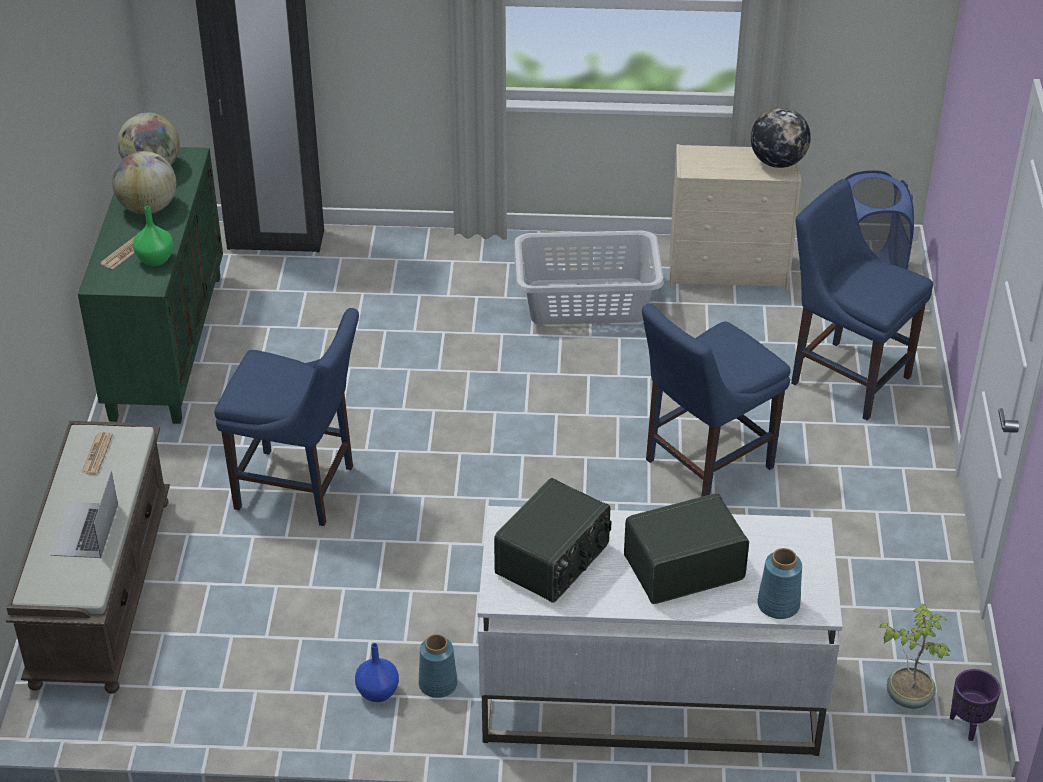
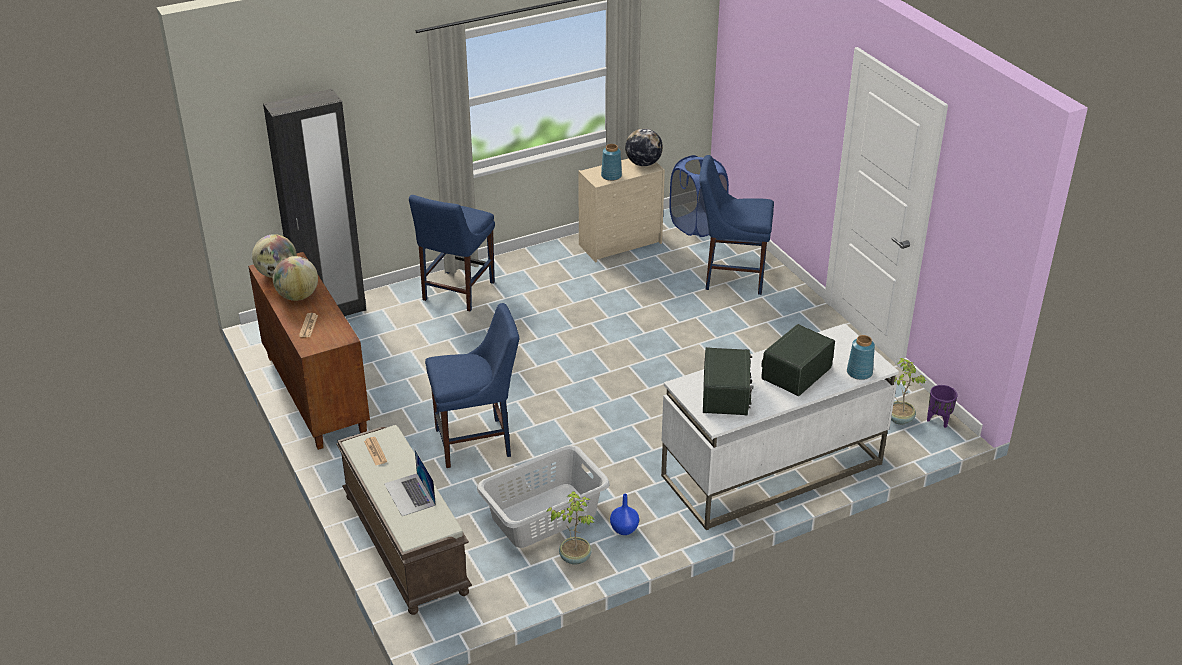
camera: 30 degrees left, 5 degrees down
green cabinet [78,147,223,424] -> brown cabinet [248,252,370,450]
green vase [133,206,173,266] -> none
blue vase [419,634,457,698] -> blue vase moved to [601,144,622,181]
grey laundry basket [514,231,664,325] -> grey laundry basket moved to [477,445,610,548]
blue chair [642,304,791,497] -> blue chair moved to [409,195,495,311]
none -> potted plant [546,491,594,565]

